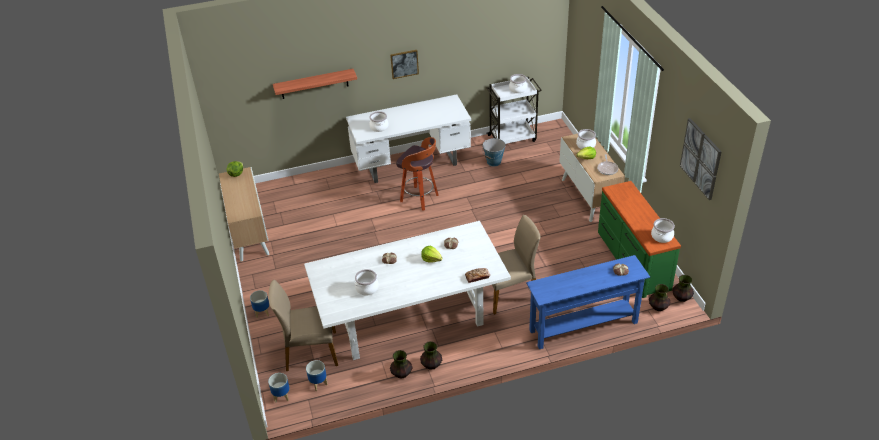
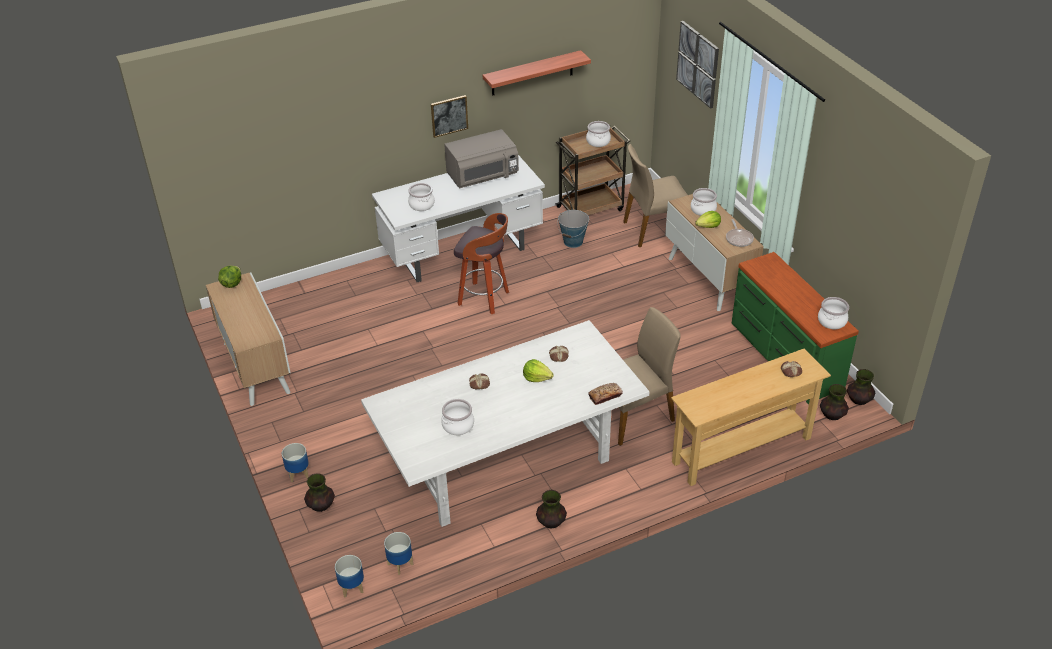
camera: 10 degrees left, 0 degrees up
beige chair [268,280,338,371] -> beige chair moved to [623,144,688,247]
shelf [273,69,357,99] -> shelf moved to [483,50,591,96]
vase [390,350,412,379] -> vase moved to [304,473,335,512]
white cart [486,77,542,144] -> brown cart [555,125,630,215]
blue console table [526,255,650,349] -> beige console table [671,348,831,486]
picture [680,118,722,200] -> picture moved to [676,21,719,109]
none -> grey microwave [444,129,519,189]

